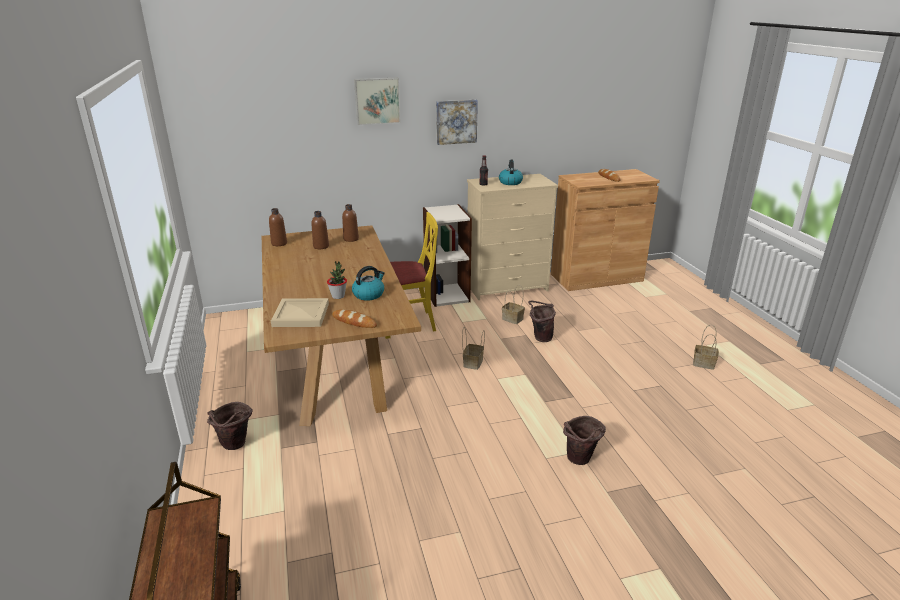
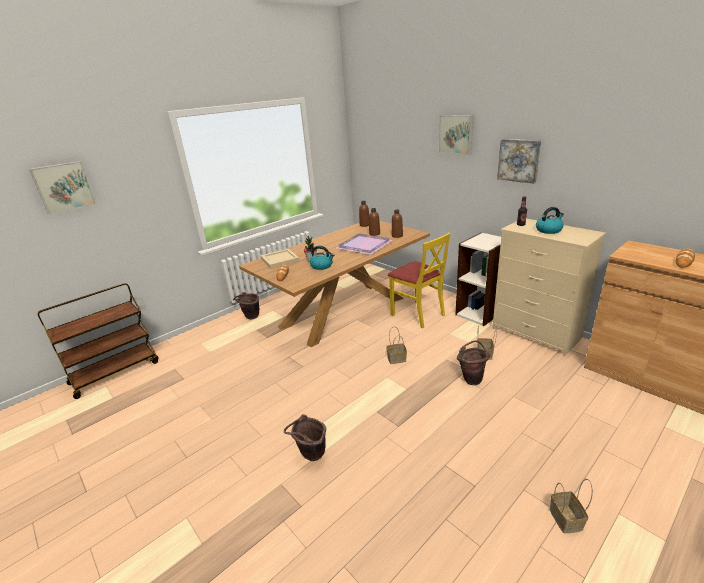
camera: 65 degrees right, 0 degrees up
none -> picture [29,161,97,214]
none -> purple tray [336,233,393,255]

